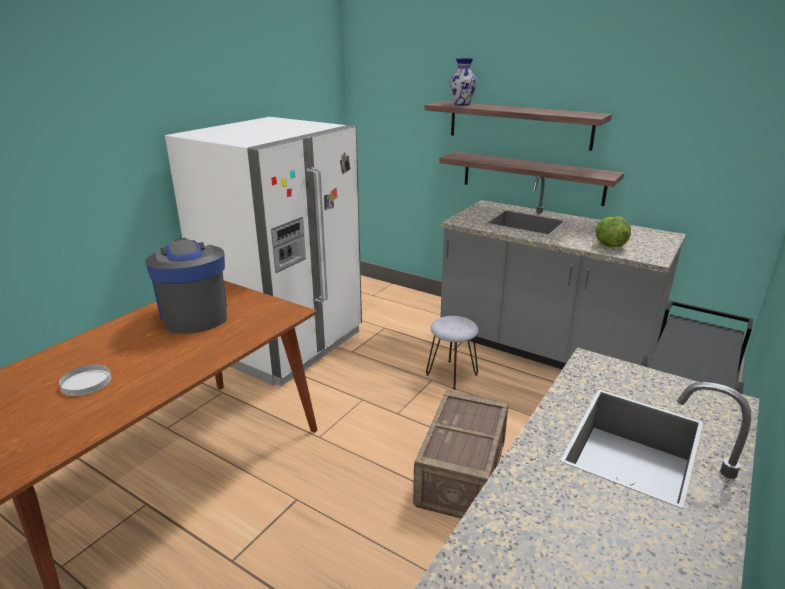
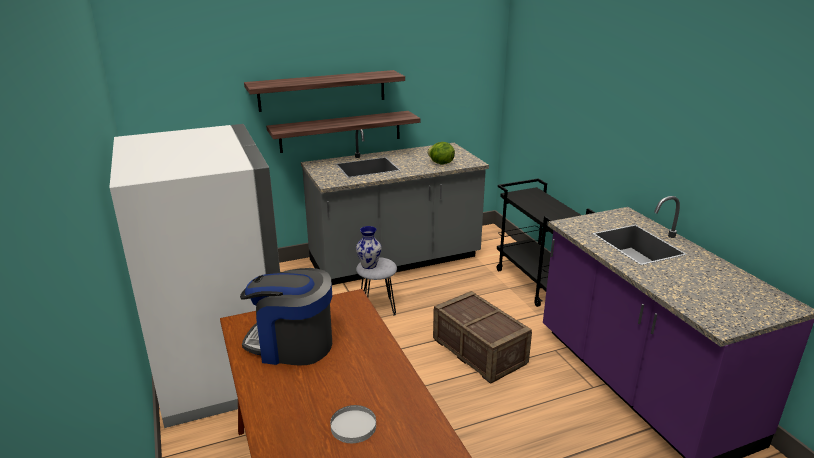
camera: 55 degrees left, 0 degrees up
vase [450,58,477,105] -> vase moved to [356,226,382,269]

